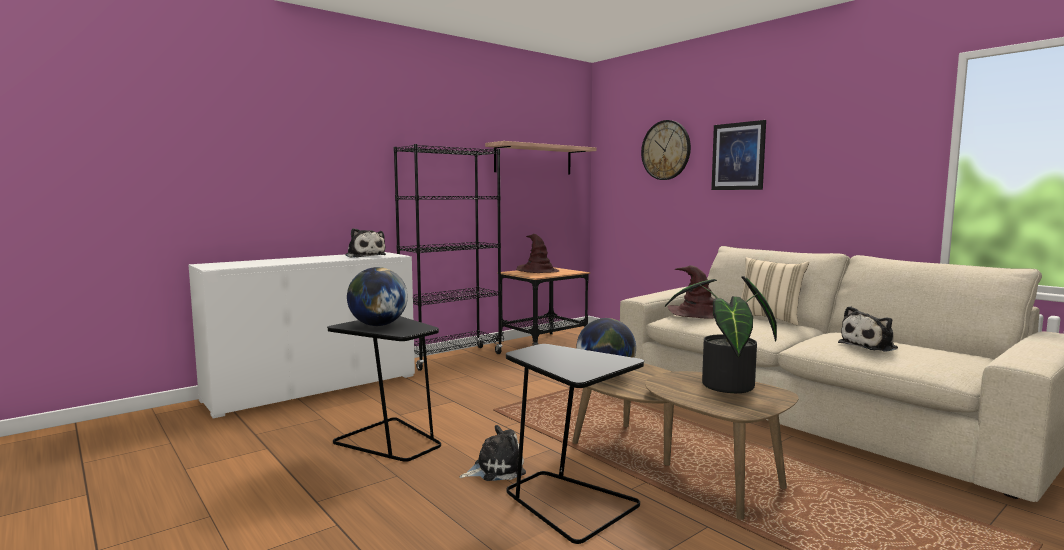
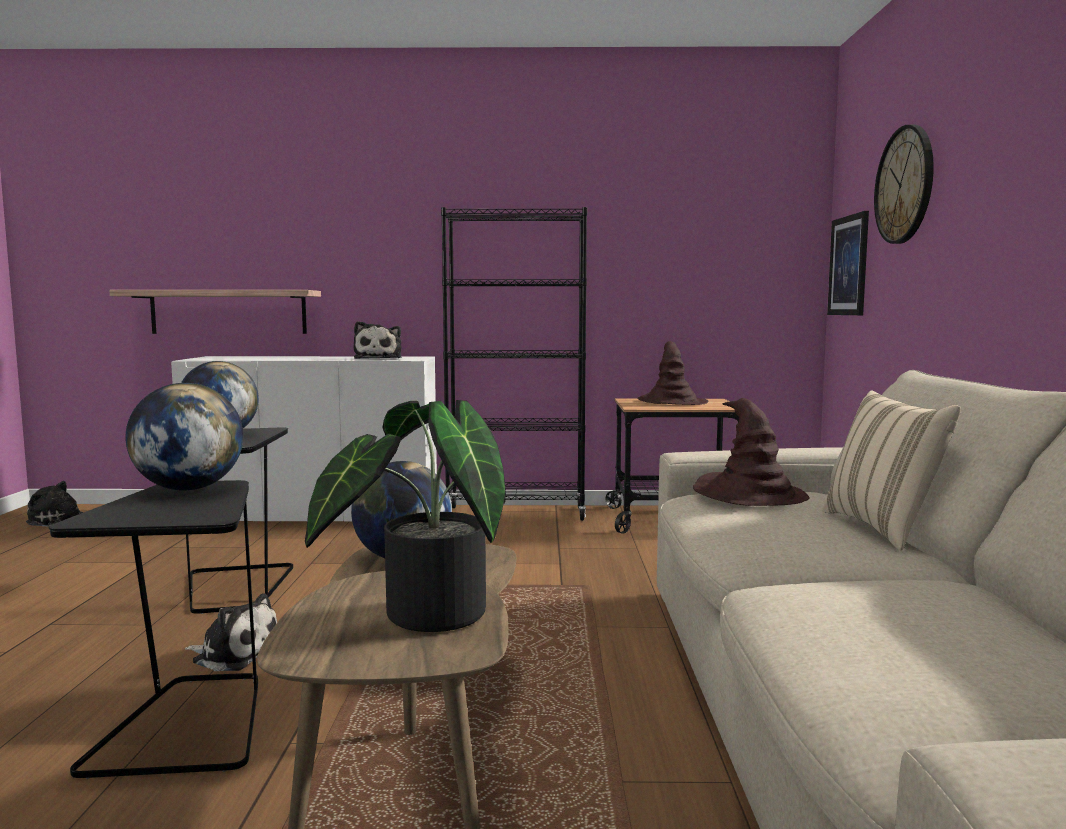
camera: 40 degrees right, 0 degrees up
shelf [485,141,596,175] -> shelf moved to [110,290,321,334]
picture [711,120,766,190] -> picture moved to [827,211,869,315]
plush toy [838,306,898,352] -> plush toy moved to [26,481,84,527]
none -> globe [126,383,243,490]

